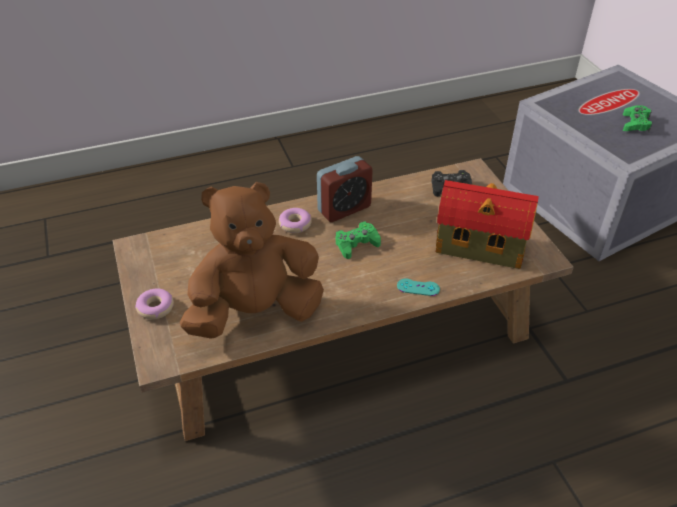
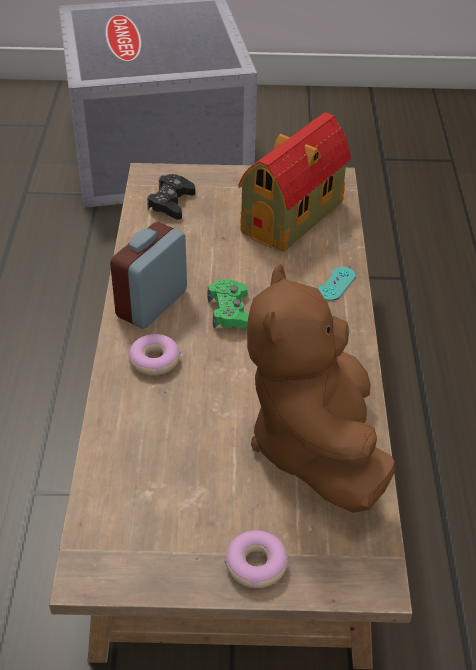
camera: 70 degrees left, 0 degrees up
alarm clock [317,156,373,222] -> alarm clock turned 135 degrees counterclockwise [110,222,187,329]
green game controller [623,105,652,132] -> none

